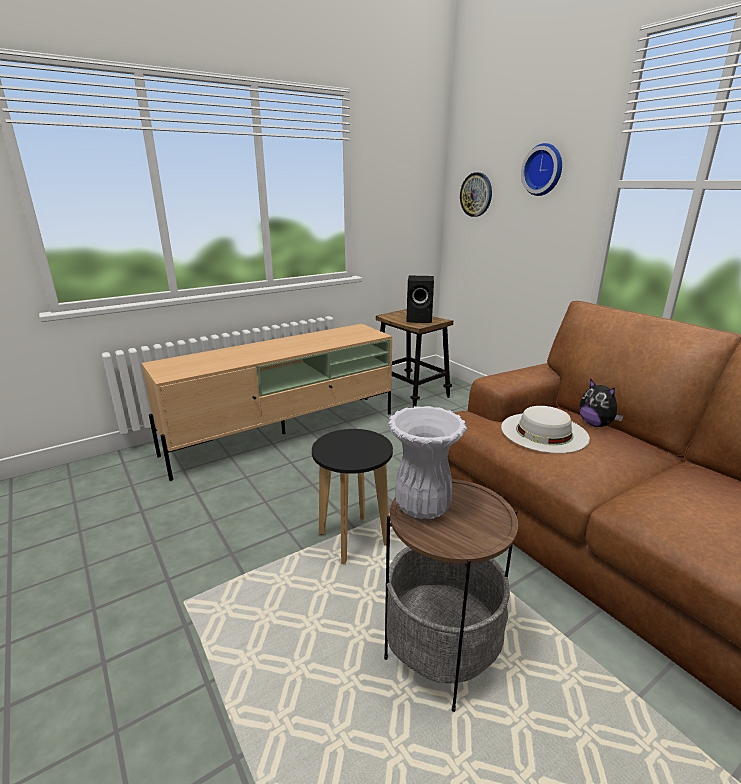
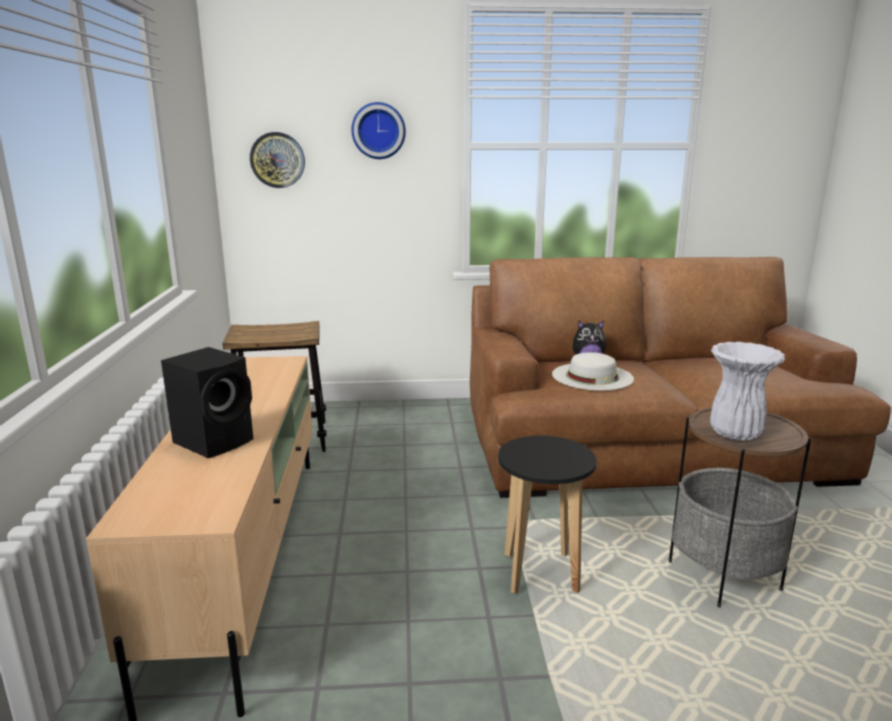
camera: 60 degrees left, 5 degrees down
black speaker [406,276,434,323] -> black speaker moved to [161,347,253,458]

